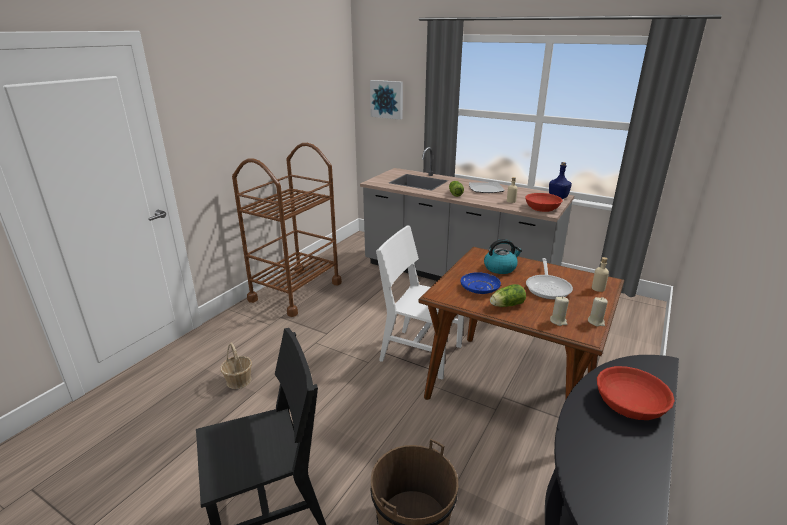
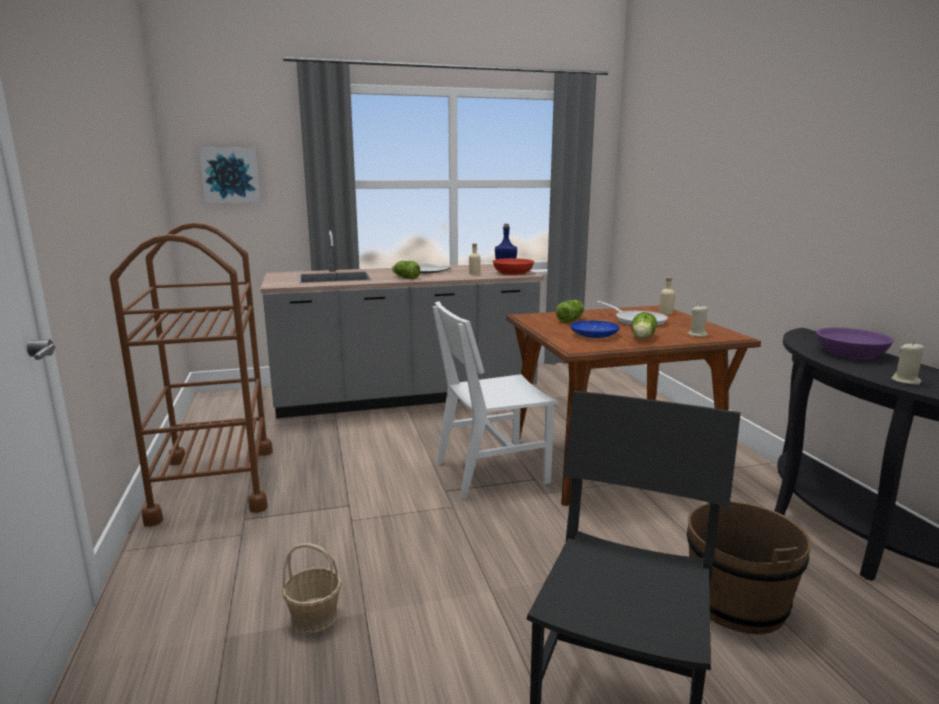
camera: 45 degrees left, 10 degrees down
kettle [484,239,522,274] -> lettuce [556,300,584,323]
beige candle [588,297,608,326] -> beige candle moved to [891,342,924,385]
red bowl [597,366,675,420] -> purple bowl [816,327,894,360]

